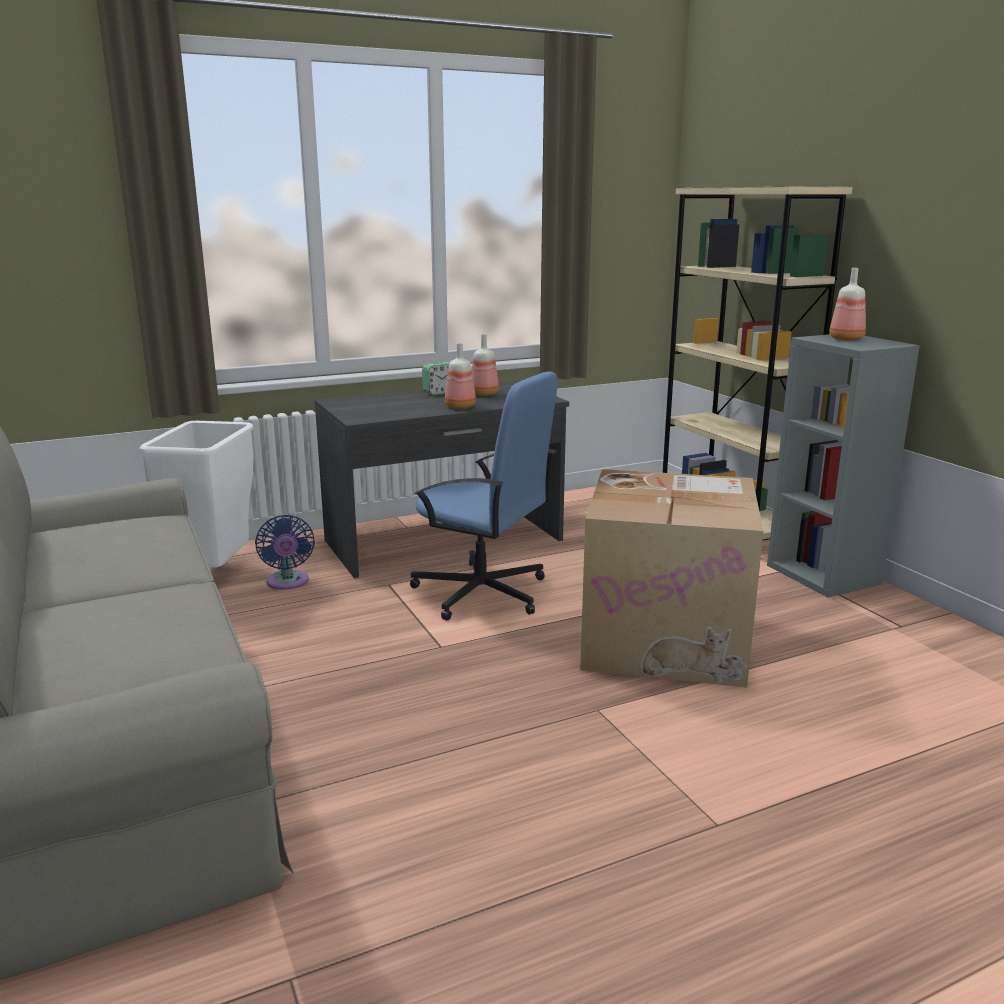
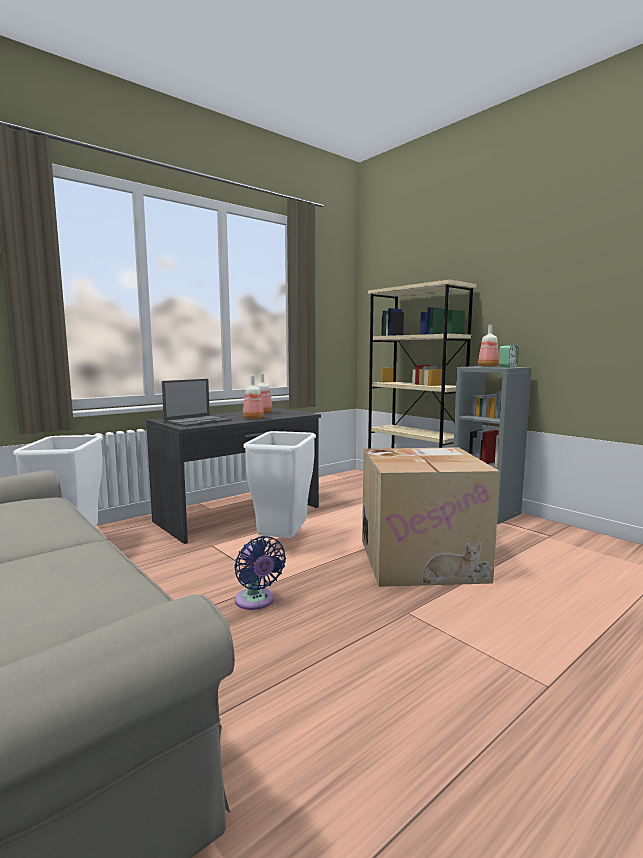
camera: 15 degrees left, 10 degrees down
blue fan [255,515,315,590] -> blue fan moved to [235,536,286,610]
blue office chair [410,371,558,621] -> white trash can [243,431,316,538]
alarm clock [422,362,450,395] -> alarm clock moved to [499,345,518,367]
none -> laptop [162,379,231,427]

